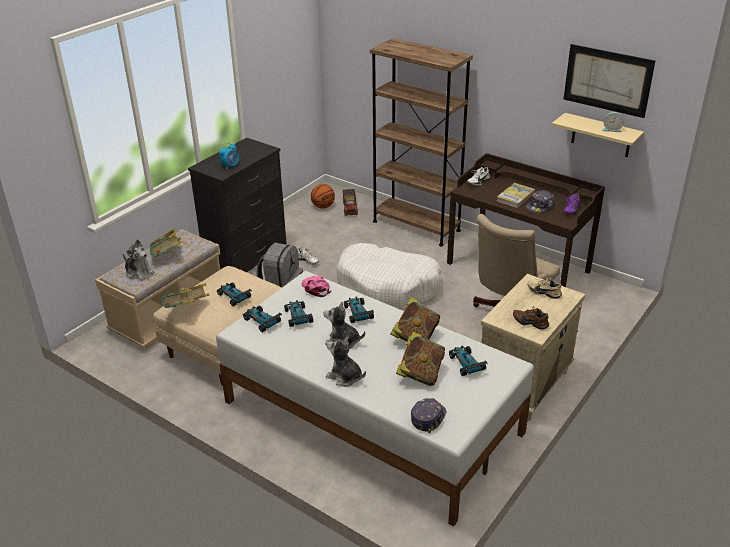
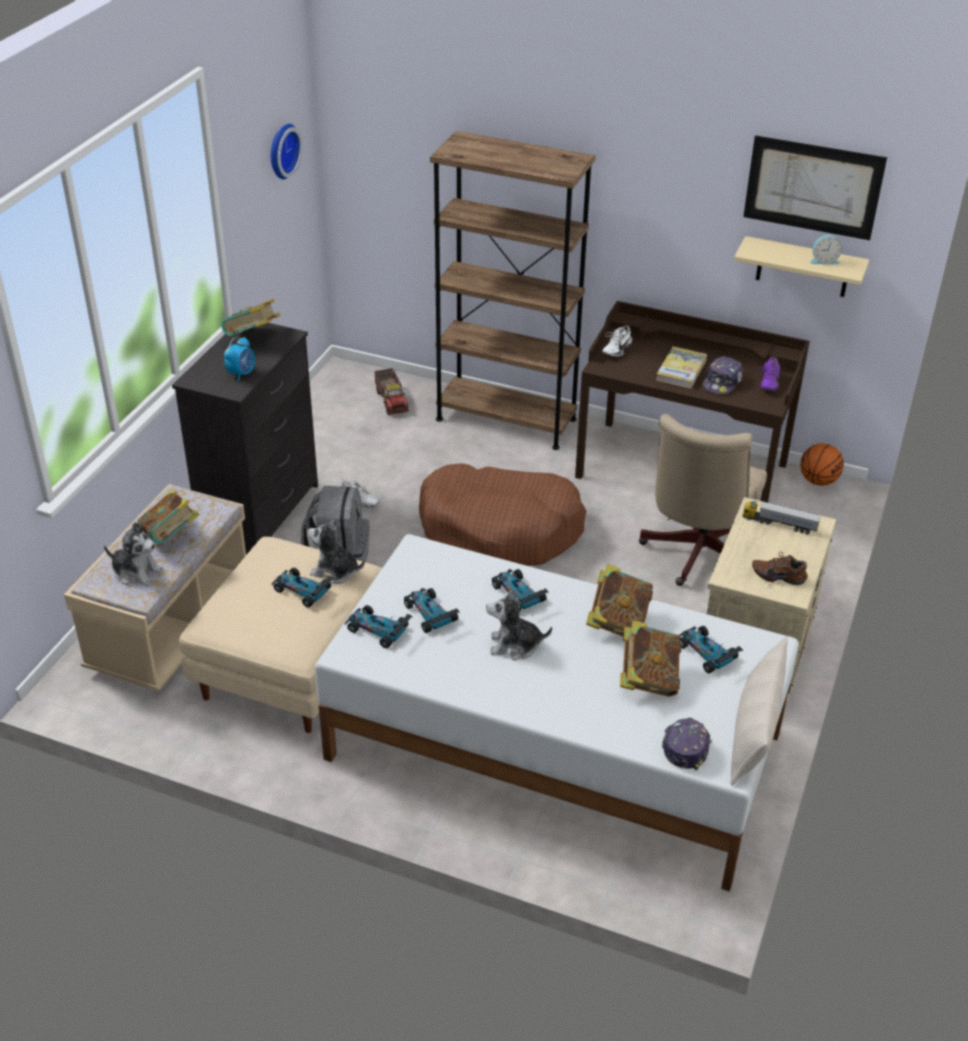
camera: 15 degrees left, 5 degrees up
book [162,283,209,308] -> book moved to [222,299,280,336]
pink cap [301,276,331,297] -> none
basketball [311,184,335,208] -> basketball moved to [800,443,844,486]
plush toy [326,335,366,387] -> plush toy moved to [308,517,365,584]
white dog bed [336,243,441,310] -> brown dog bed [419,463,586,566]
beige shoe [527,277,562,299] -> toy truck [742,501,821,535]
none -> wall clock [271,124,303,179]
none -> beige pillow [731,637,788,786]

